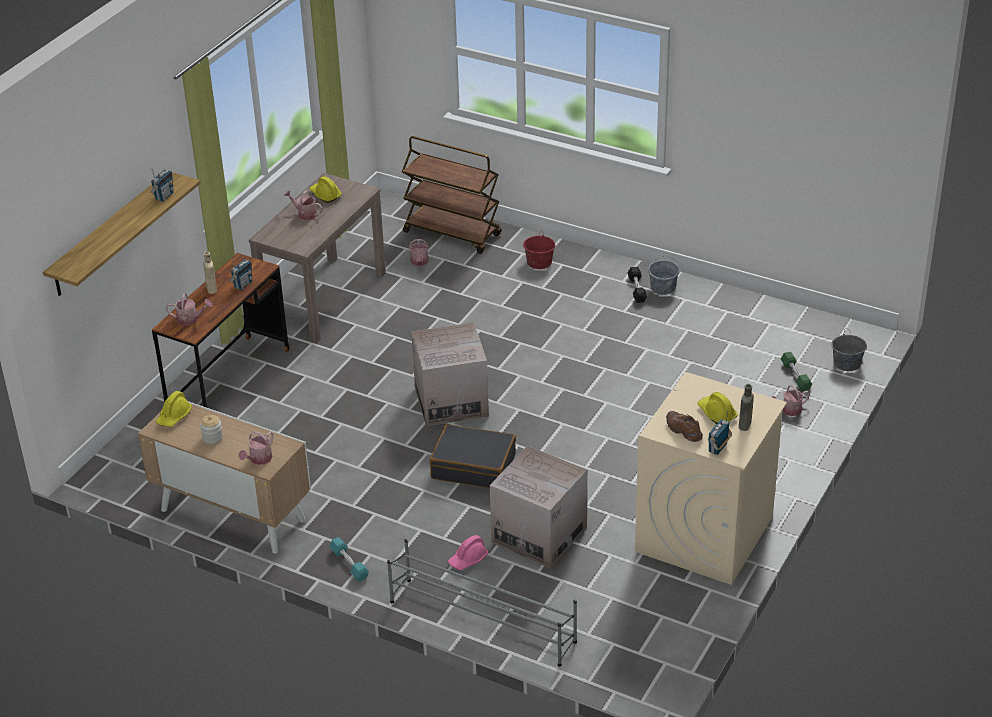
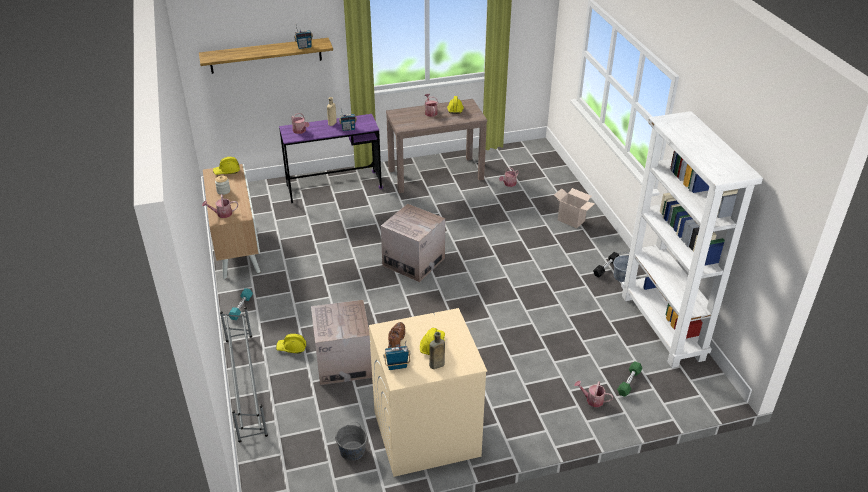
camera: 45 degrees right, 0 degrees up
brown desk [152,253,290,408] -> purple desk [279,114,383,203]
brown cart [402,136,502,254] -> none
black suitcase [430,424,516,488] -> none
pink hard hat [448,535,488,570] -> yellow hard hat [276,334,306,353]
red bucket [523,229,555,269] -> cardboard box [554,188,595,228]
grey bucket [831,328,867,371] -> grey bucket moved to [335,422,367,461]
none -> white bookcase [621,111,763,368]

